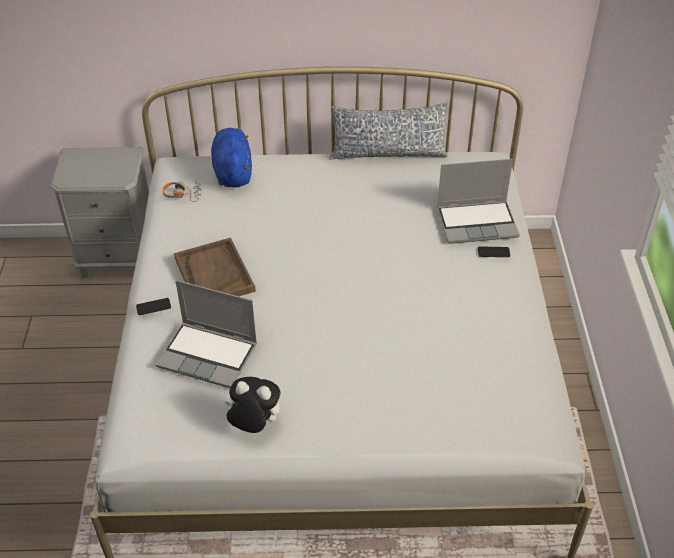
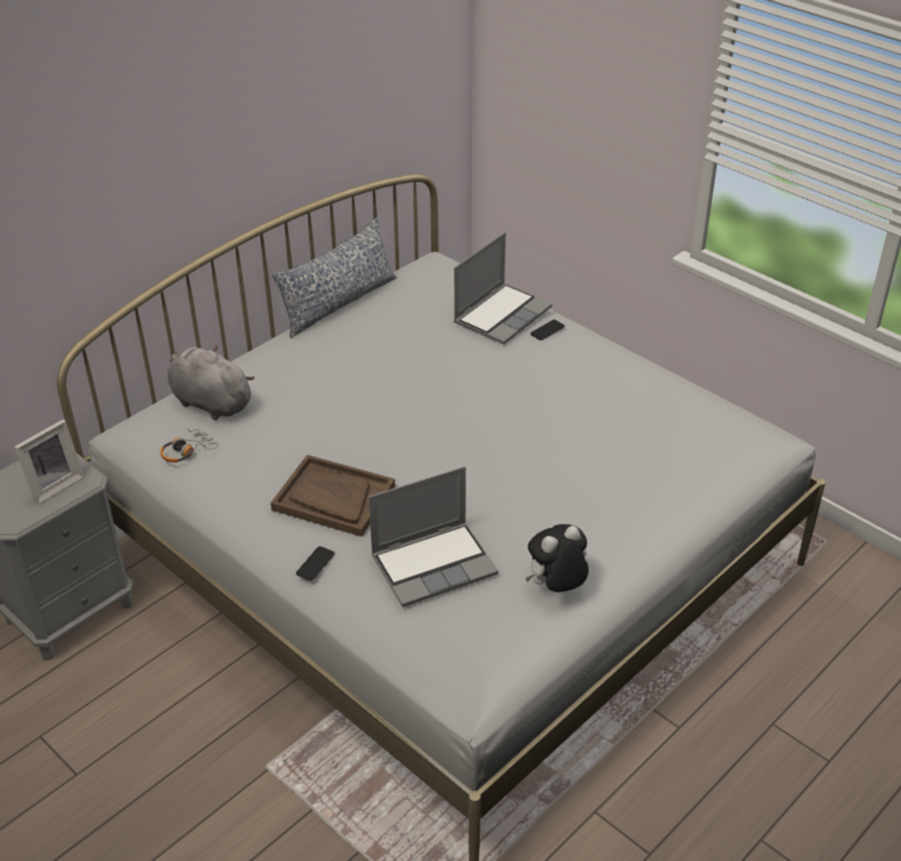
camera: 45 degrees left, 5 degrees down
blue plush toy [211,128,252,188] -> grey plush toy [168,345,255,420]
none -> picture frame [14,419,84,505]

